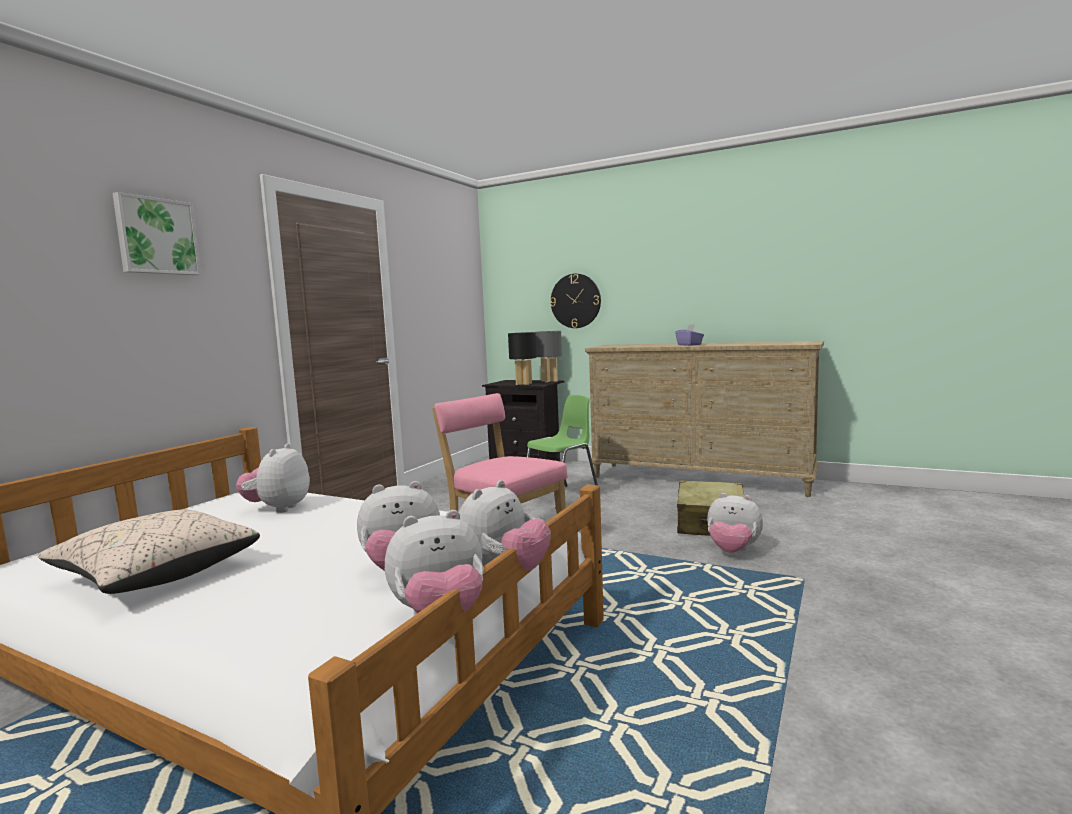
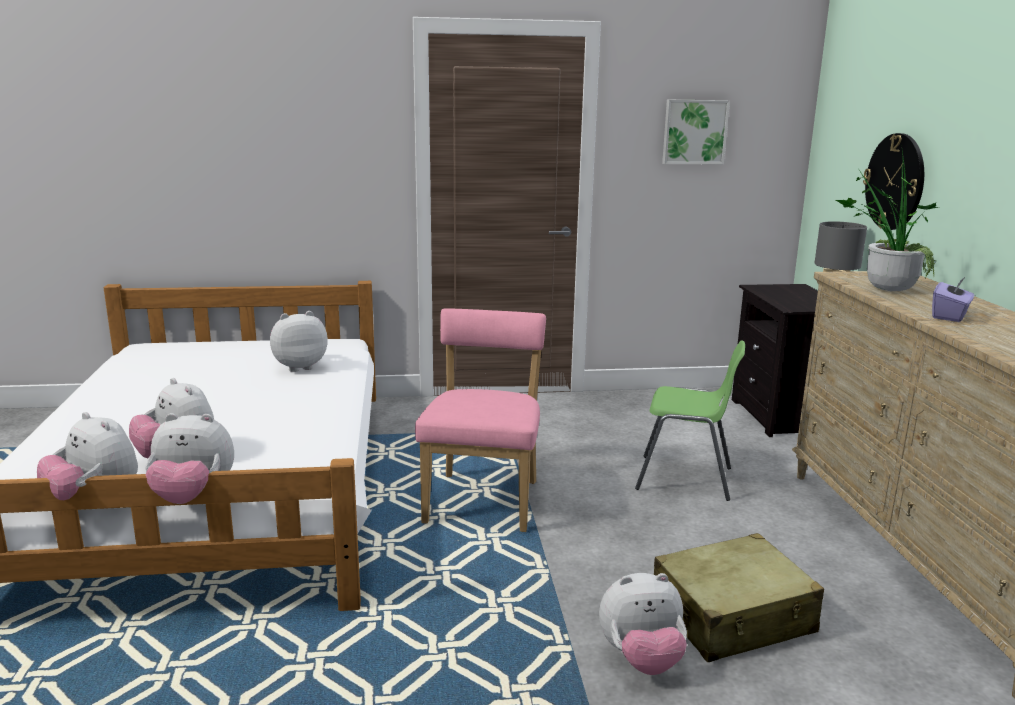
camera: 55 degrees right, 10 degrees up
beige pillow [38,509,260,594] -> none
picture [112,192,201,275] -> picture moved to [662,100,730,164]
black table lamp [508,332,536,385] -> none
plush toy [707,493,763,553] -> plush toy turned 90 degrees counterclockwise [599,573,687,675]
none -> potted plant [836,144,938,291]

